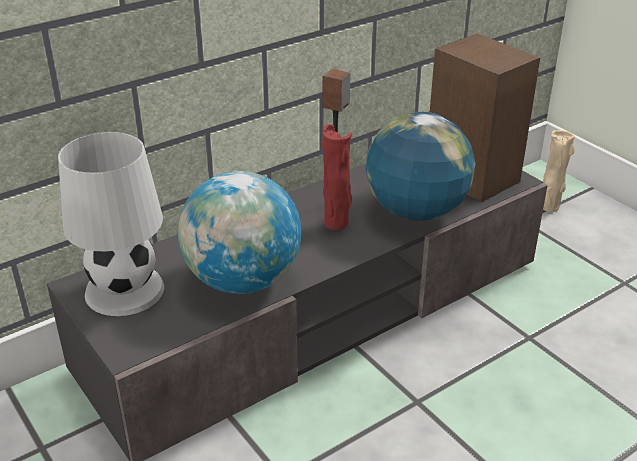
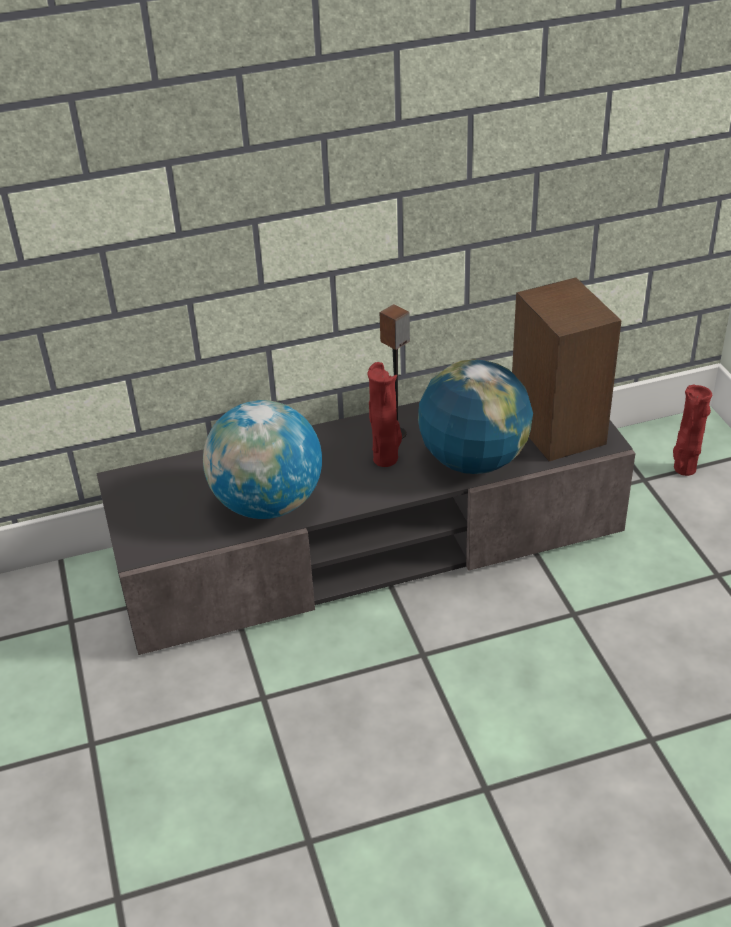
camera: 20 degrees right, 5 degrees up
white table lamp [58,132,164,316] -> none
beige vase [543,130,575,212] -> red vase [673,385,712,476]

